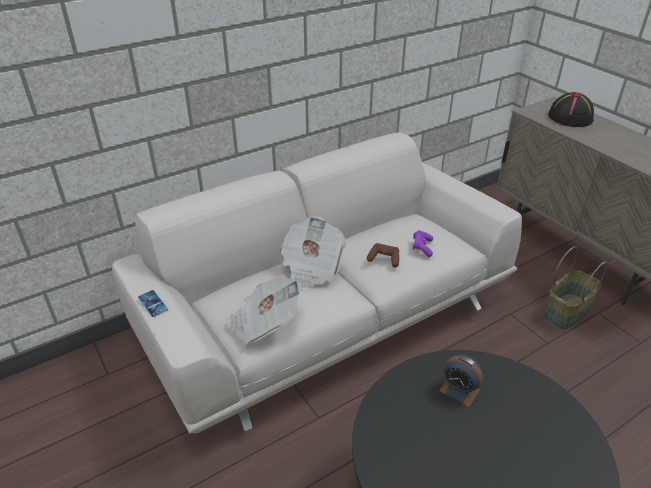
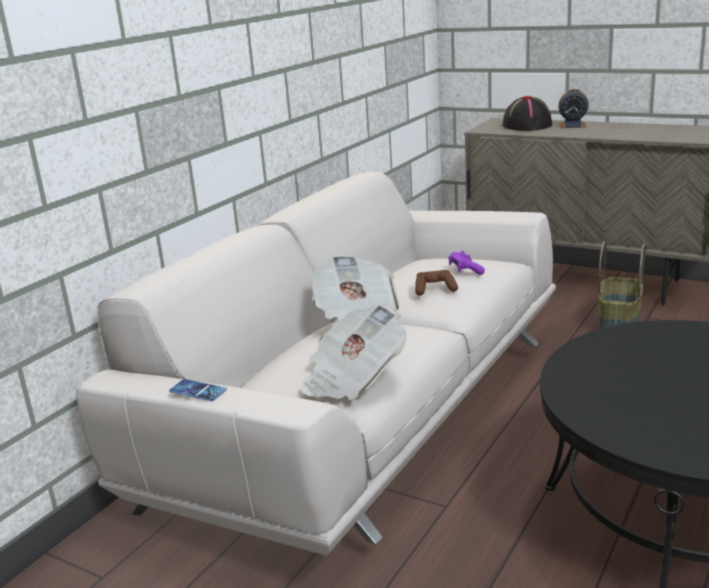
camera: 25 degrees left, 15 degrees down
alarm clock [439,354,483,407] -> alarm clock moved to [558,89,589,128]

